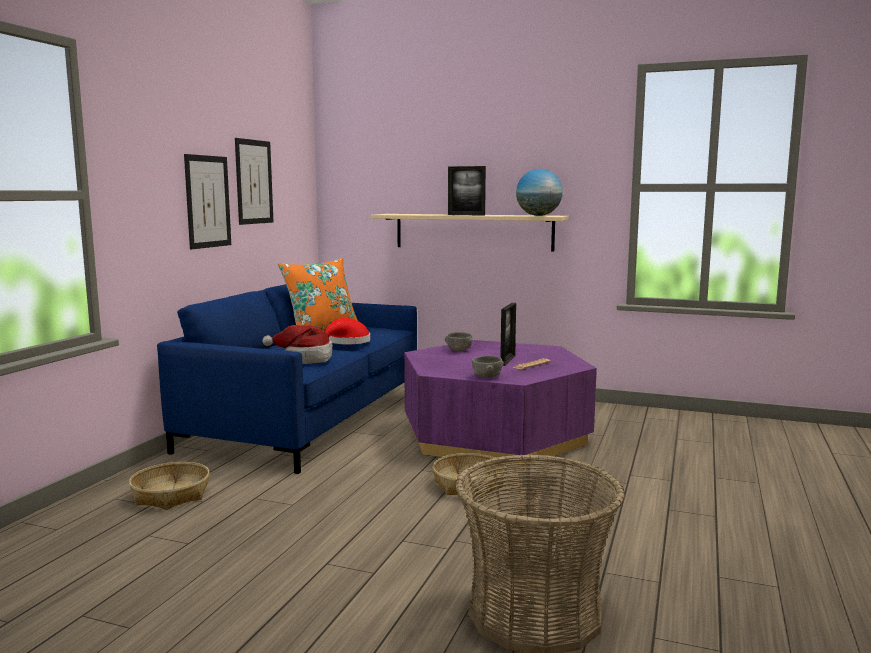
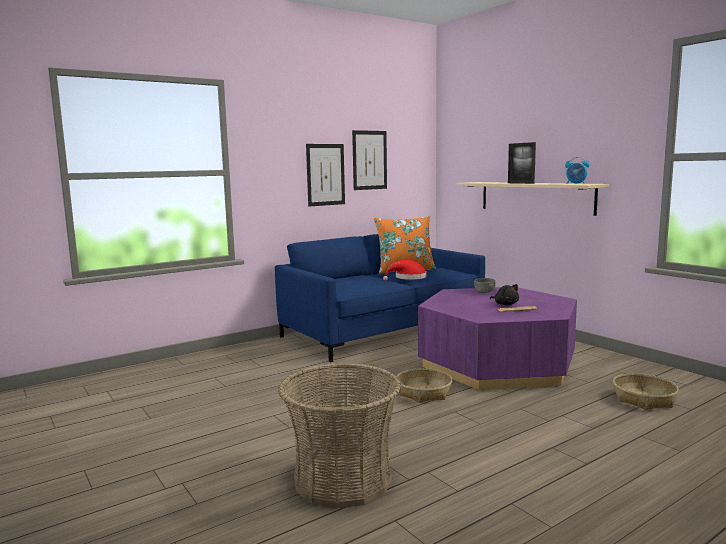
camera: 35 degrees right, 0 degrees up
basket [129,462,210,510] -> basket moved to [613,373,679,410]
hat [262,325,332,364] -> none
grey bowl [472,356,504,378] -> none
picture frame [500,303,516,366] -> black plush toy [490,284,519,305]
globe [516,169,563,216] -> alarm clock [565,157,589,184]

